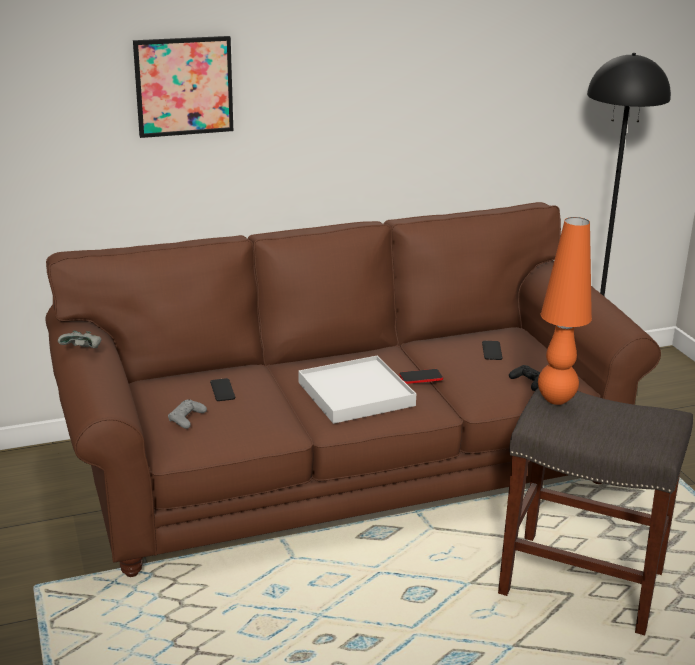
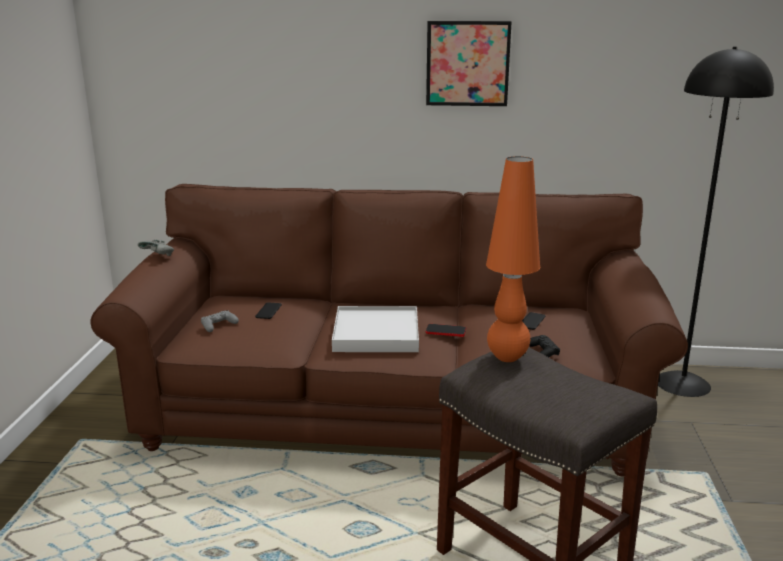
camera: 25 degrees right, 5 degrees down
picture [133,36,233,138] -> picture moved to [426,21,512,106]

